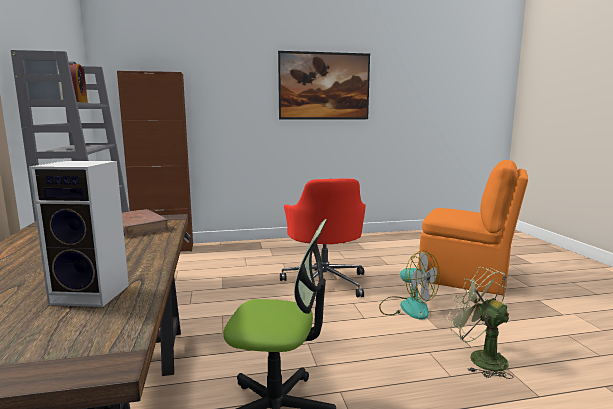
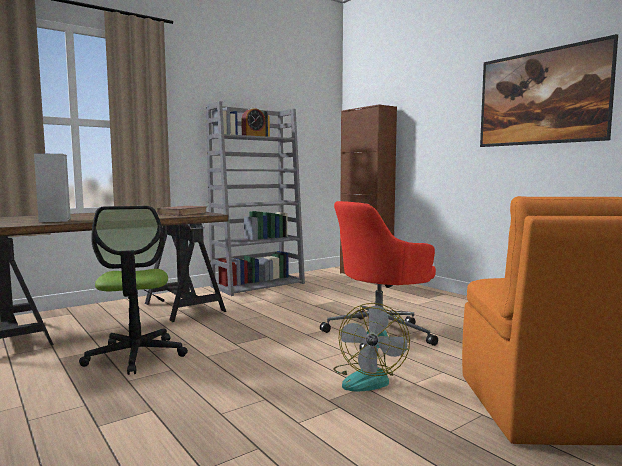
camera: 65 degrees right, 5 degrees down
green fan [447,267,513,379] -> none

